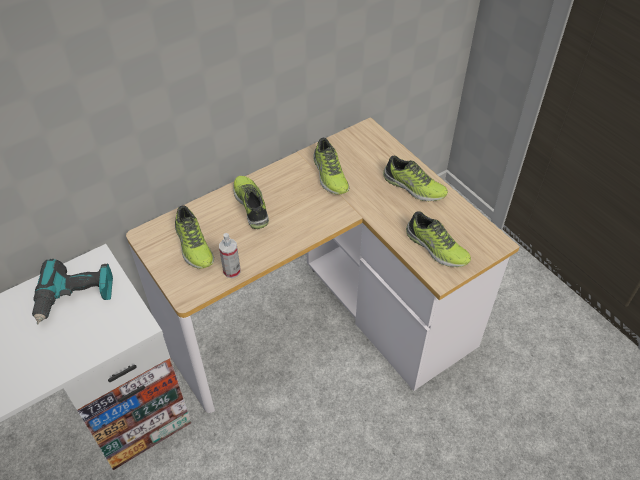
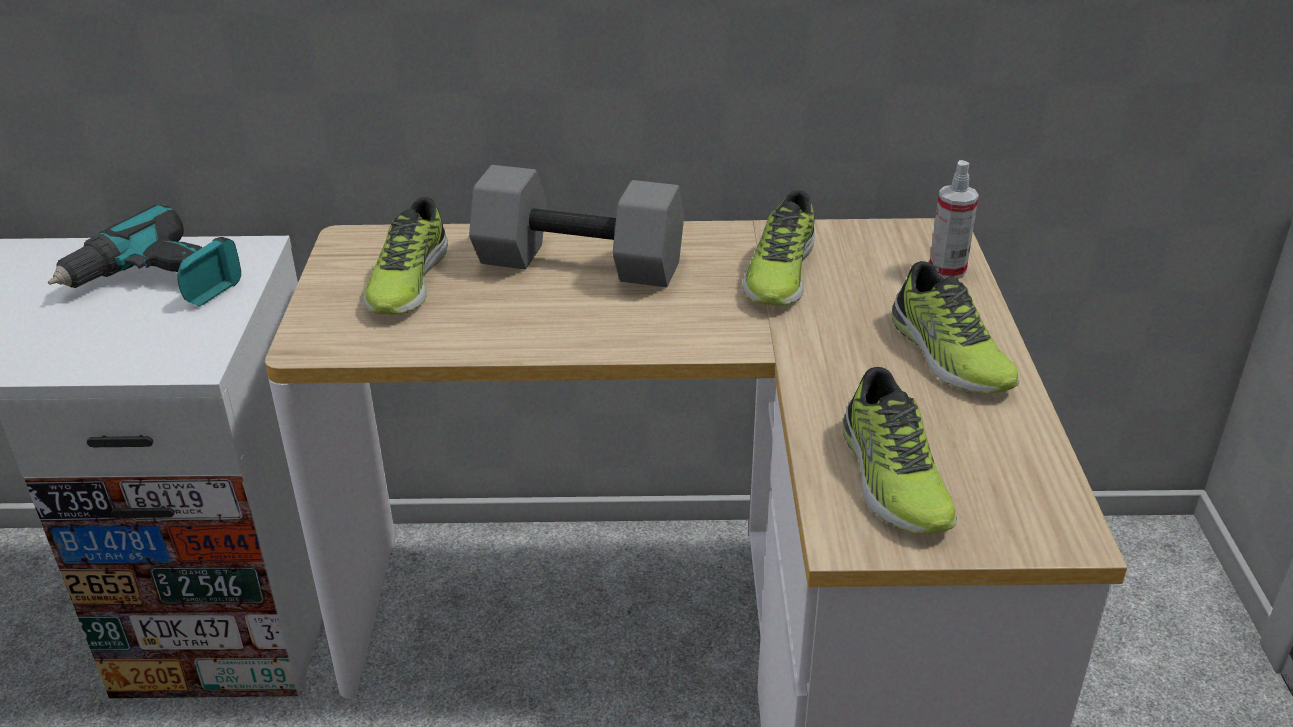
camera: 35 degrees right, 15 degrees down
spray bottle [219,233,240,278] -> spray bottle moved to [929,160,979,279]
shoe [233,176,269,229] -> grey dumbbell [469,165,684,287]

